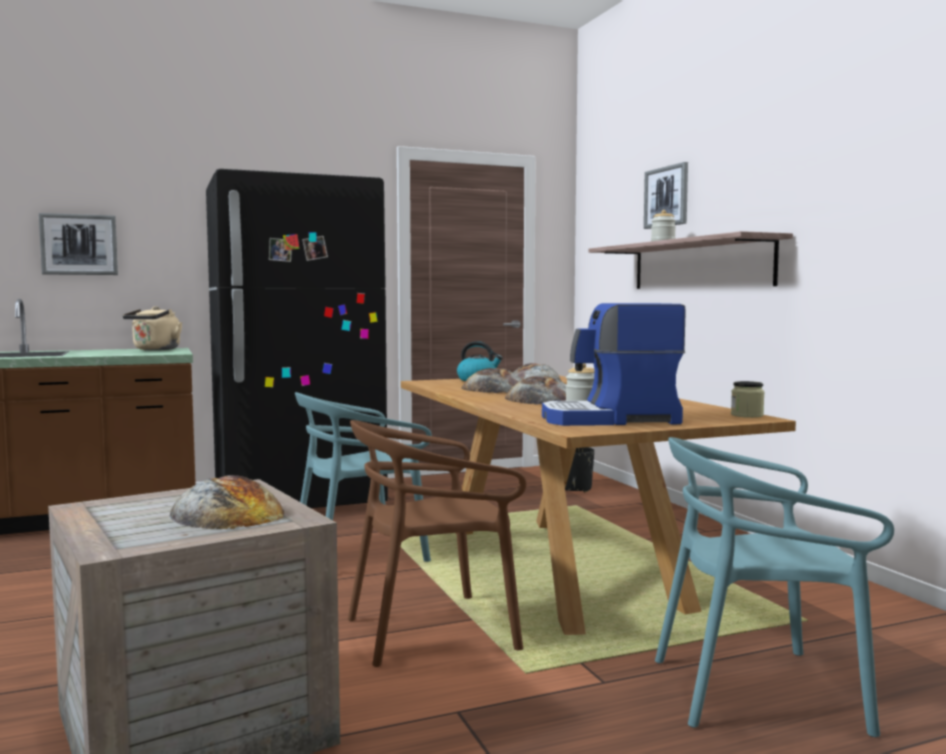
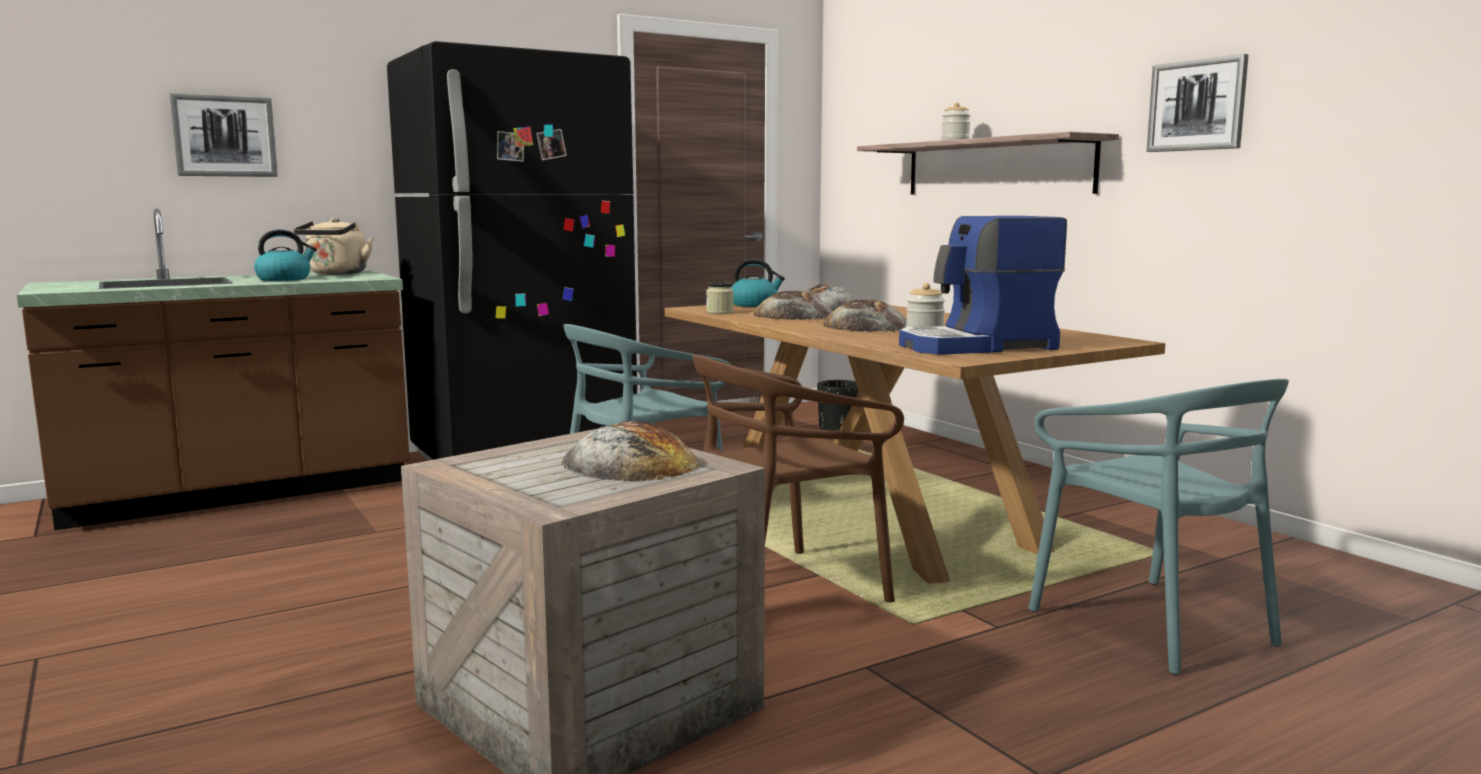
camera: 10 degrees left, 5 degrees up
picture [644,162,688,229] -> picture moved to [1147,54,1249,152]
turquoise chair [655,437,894,737] -> turquoise chair turned 105 degrees counterclockwise [1028,379,1289,675]
jar [731,381,765,418] -> jar moved to [706,282,734,314]
none -> kettle [254,230,317,281]

